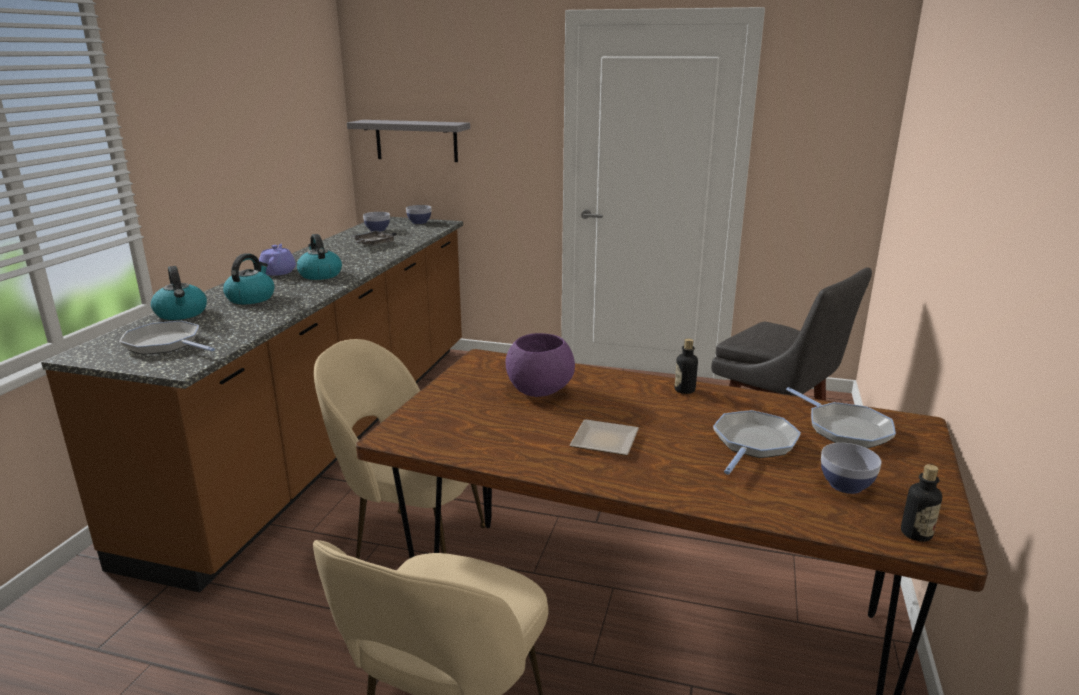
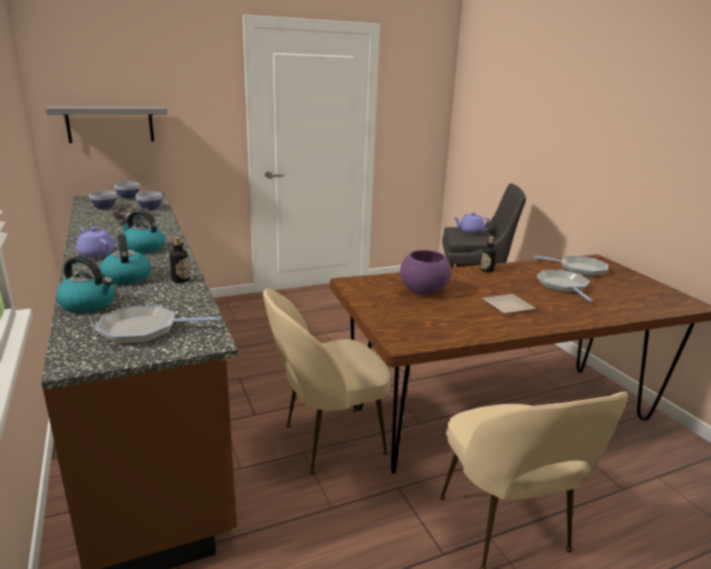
camera: 40 degrees left, 0 degrees up
bowl [821,443,881,494] -> bowl moved to [136,191,162,210]
bottle [901,464,942,542] -> bottle moved to [169,236,190,283]
none -> purple teapot [454,212,489,234]

